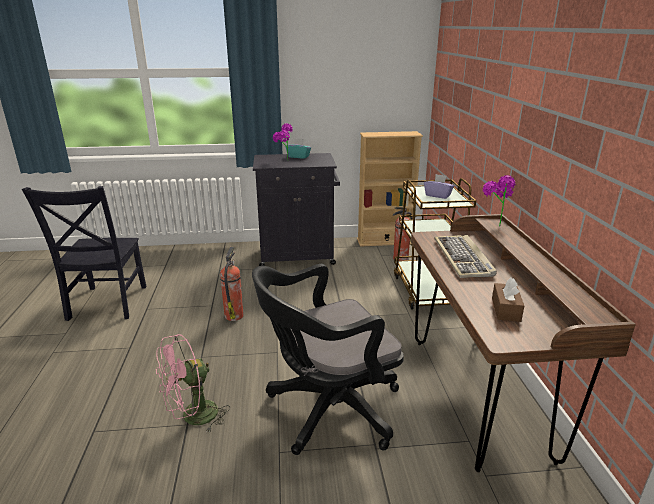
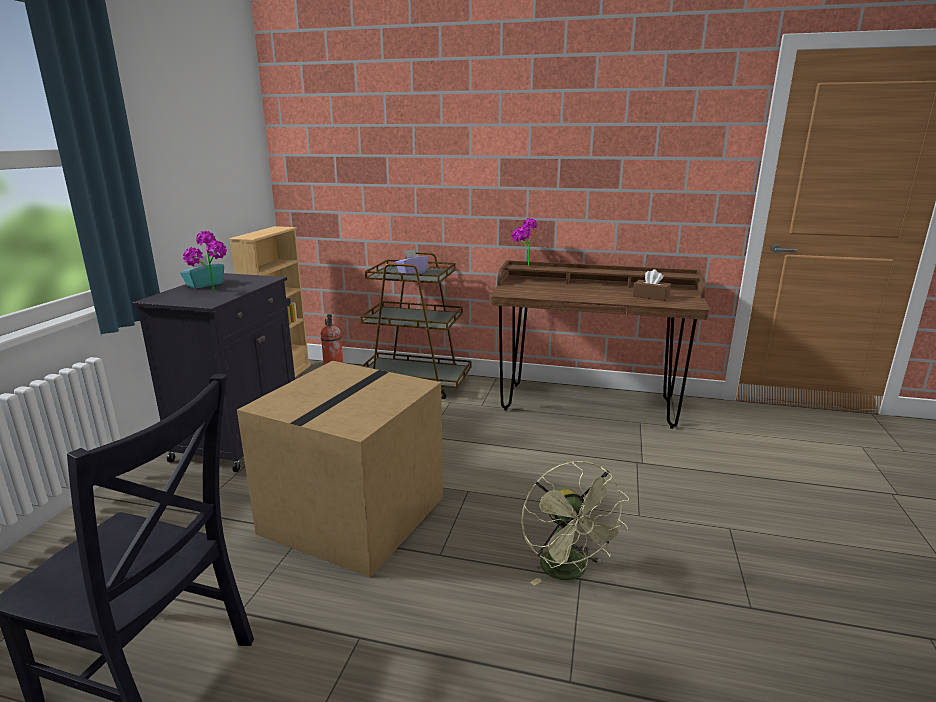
camera: 70 degrees left, 5 degrees down
pink fan [156,334,230,433] -> green fan [521,461,629,586]
fire extinguisher [220,247,244,321] -> cardboard box [237,361,443,578]
black office chair [252,264,404,455] -> none
keyboard [434,235,497,278] -> none

